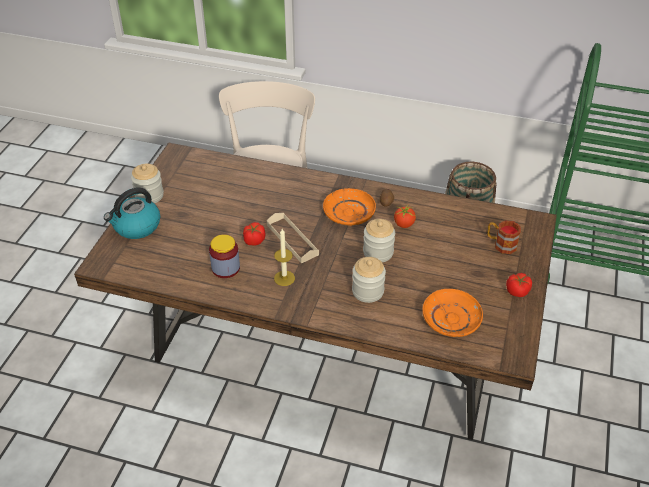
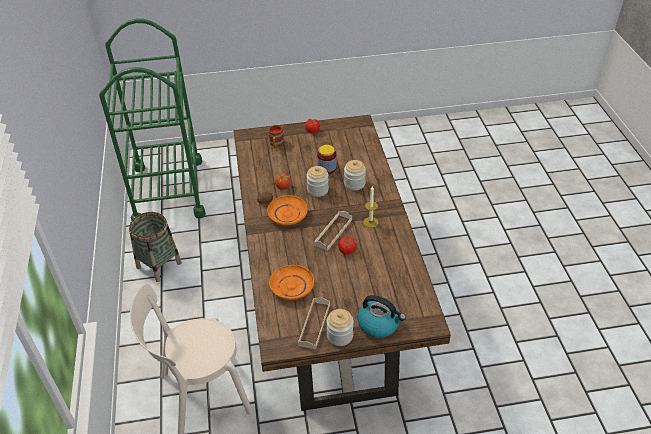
camera: 115 degrees left, 0 degrees up
jar [209,234,240,278] -> jar moved to [317,145,337,174]
orange plate [422,289,483,337] -> orange plate moved to [269,265,314,300]
none -> beige tray [298,297,330,349]

